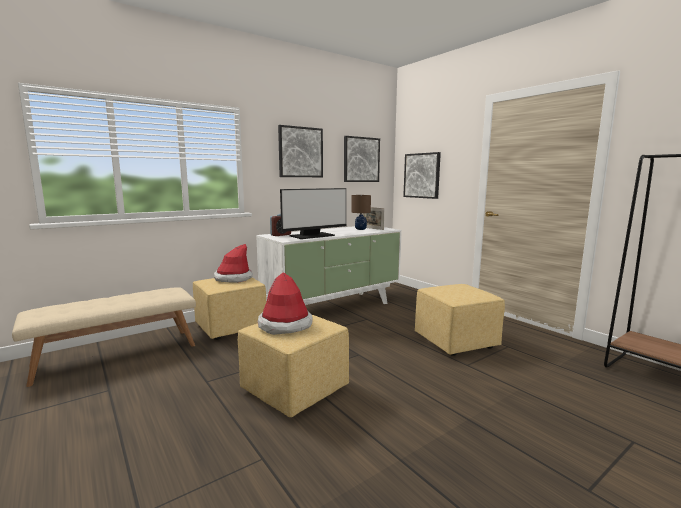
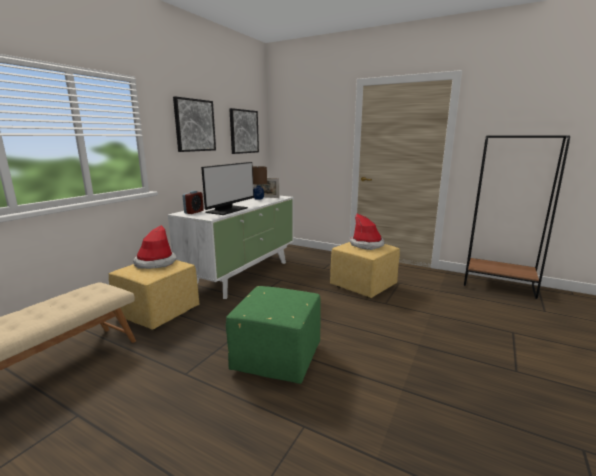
camera: 25 degrees left, 5 degrees up
yellow ottoman [238,315,349,417] -> green ottoman [226,286,321,384]
hat [258,272,313,335] -> hat moved to [350,213,385,250]
picture [403,152,441,199] -> none

